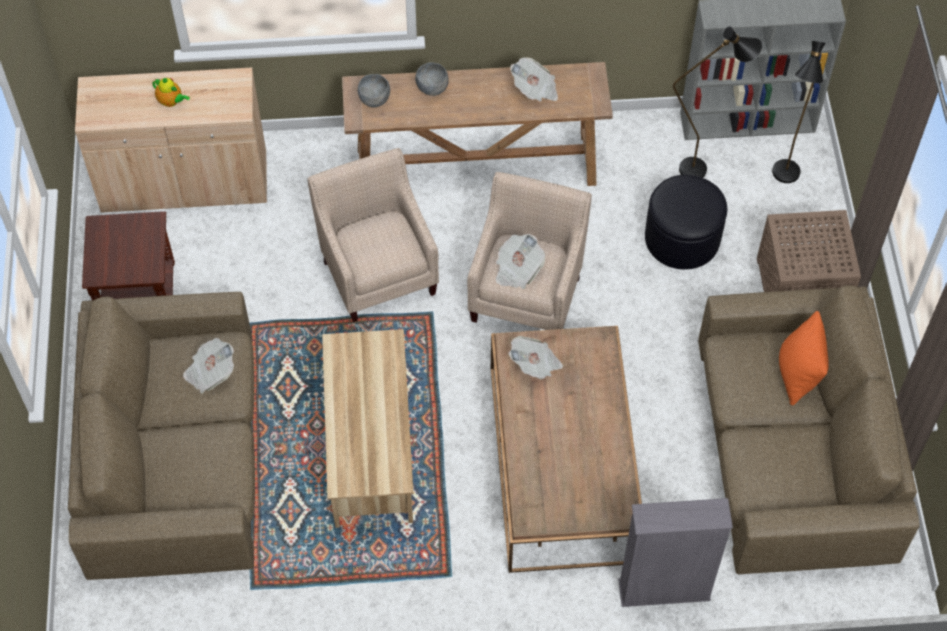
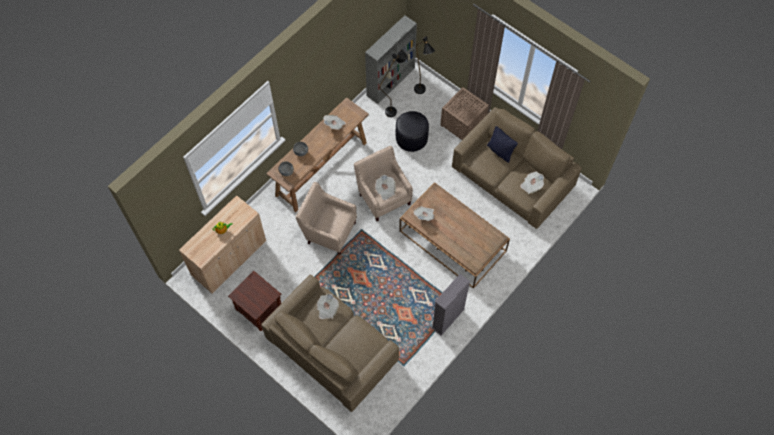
camera: 45 degrees left, 5 degrees up
beige coffee table [322,329,414,528] -> none
grey bookcase [618,498,733,607] -> grey bookcase moved to [432,274,470,336]
orange pillow [779,311,829,406] -> black pillow [487,126,518,163]
none -> newspaper [520,172,544,194]

